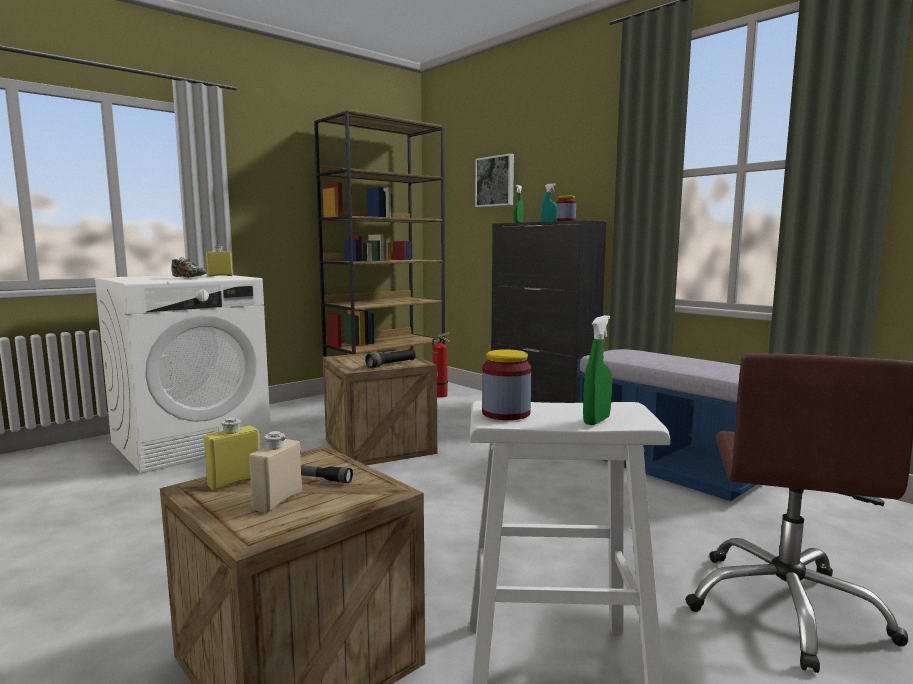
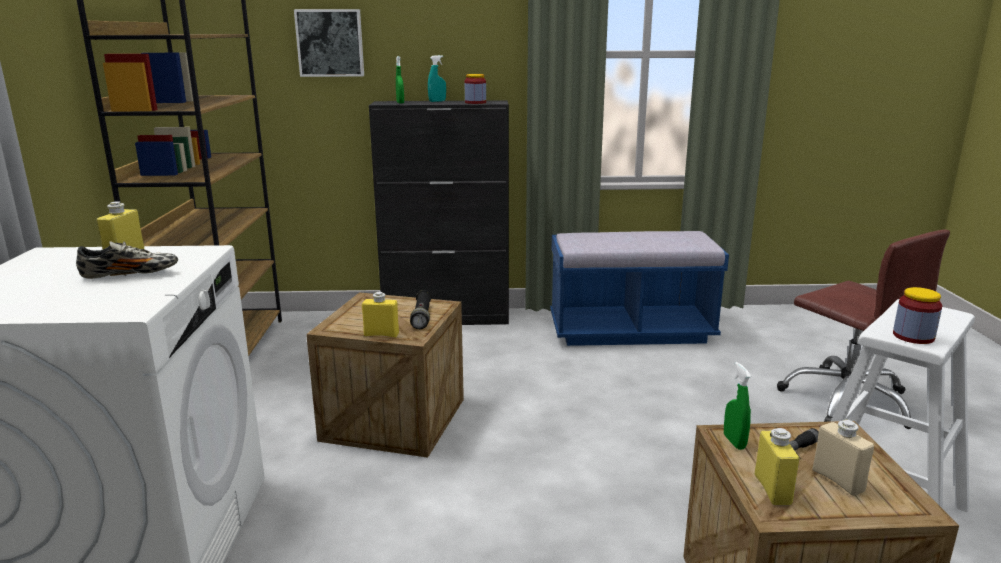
camera: 50 degrees left, 10 degrees up
fire extinguisher [432,332,450,398] -> none
green spray bottle [583,315,612,425] -> green spray bottle moved to [724,362,751,450]
none -> yellow bottle [362,292,399,337]

